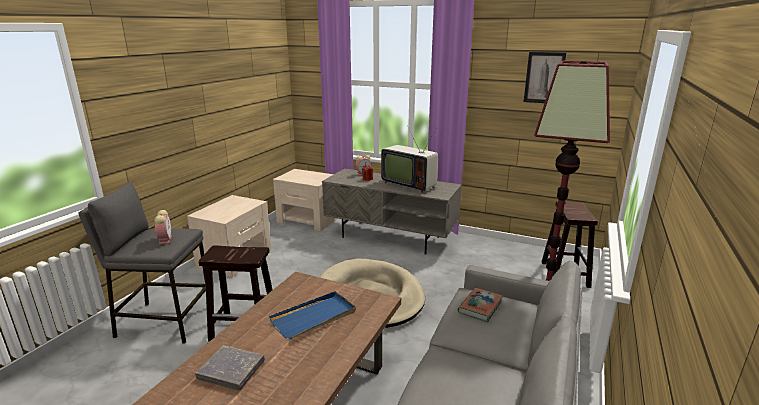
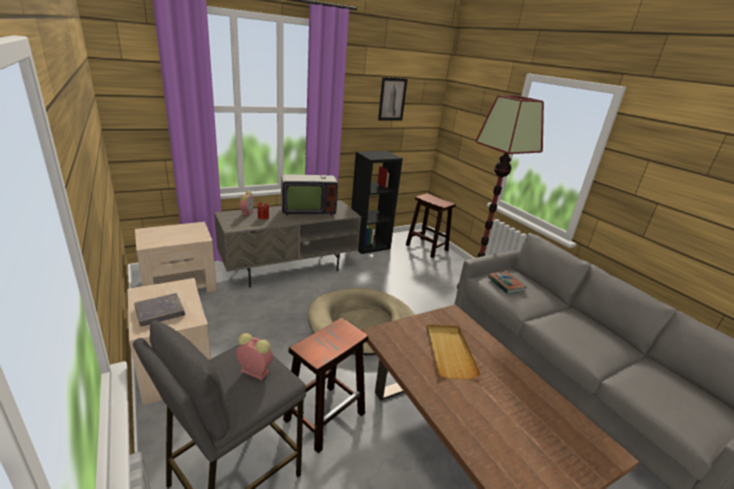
camera: 55 degrees left, 5 degrees up
grey book [195,345,265,390] -> grey book moved to [134,293,185,327]
blue tray [269,291,356,340] -> beige tray [427,325,481,379]
none -> black bookcase [351,151,403,254]

